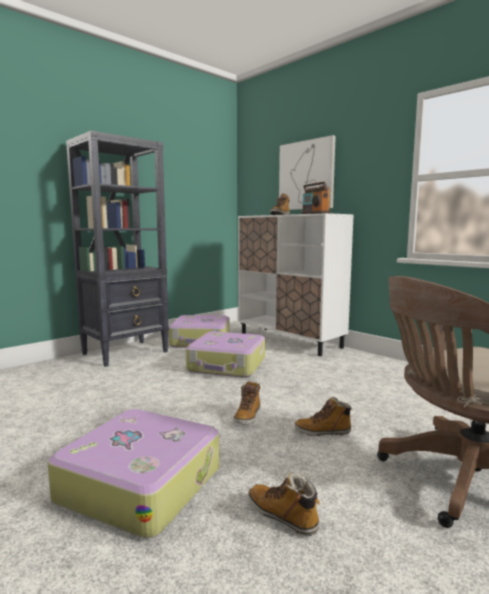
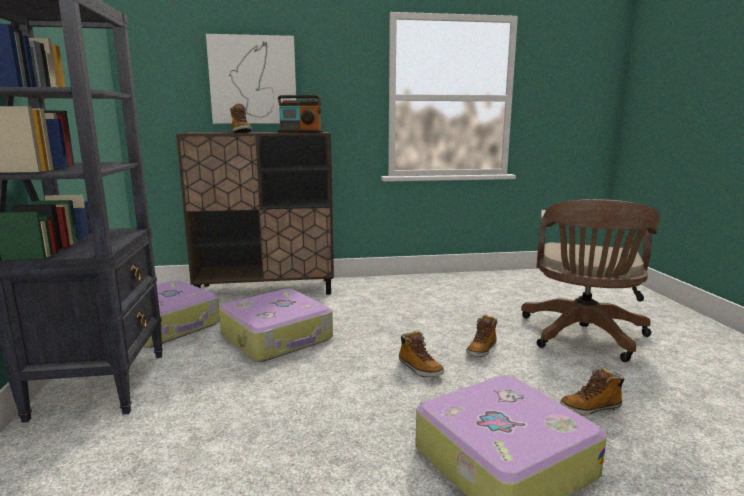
camera: 55 degrees left, 5 degrees up
white cabinet [238,213,354,356] -> brown cabinet [176,132,334,295]

